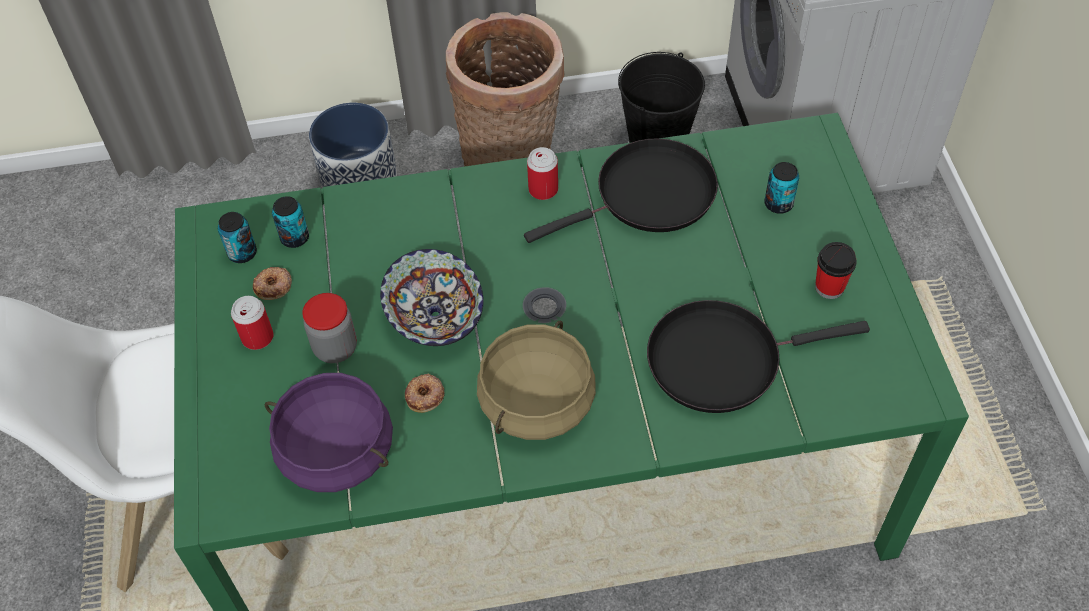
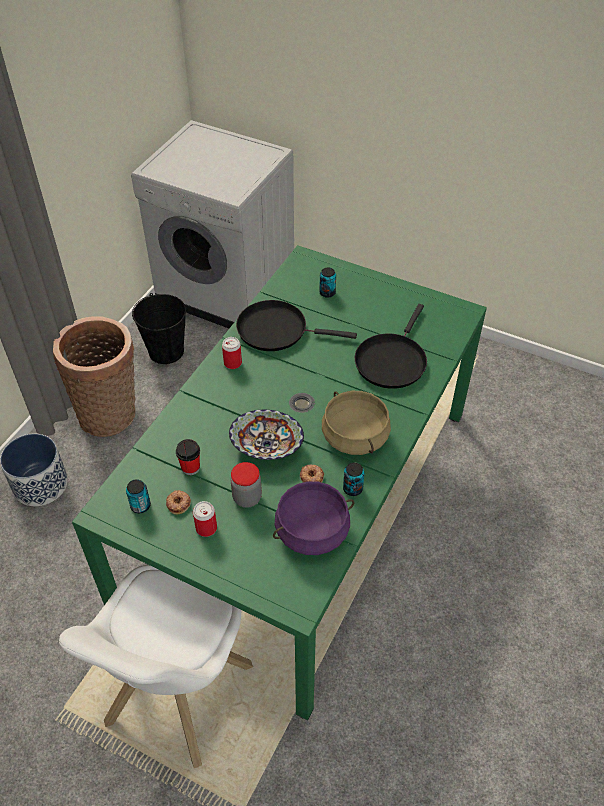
camera: 55 degrees left, 5 degrees down
can [272,196,309,248] -> can moved to [343,462,364,496]
black frying pan [524,138,718,243] -> black frying pan turned 90 degrees counterclockwise [236,300,357,351]
cup [815,242,857,299] -> cup moved to [176,439,200,475]

